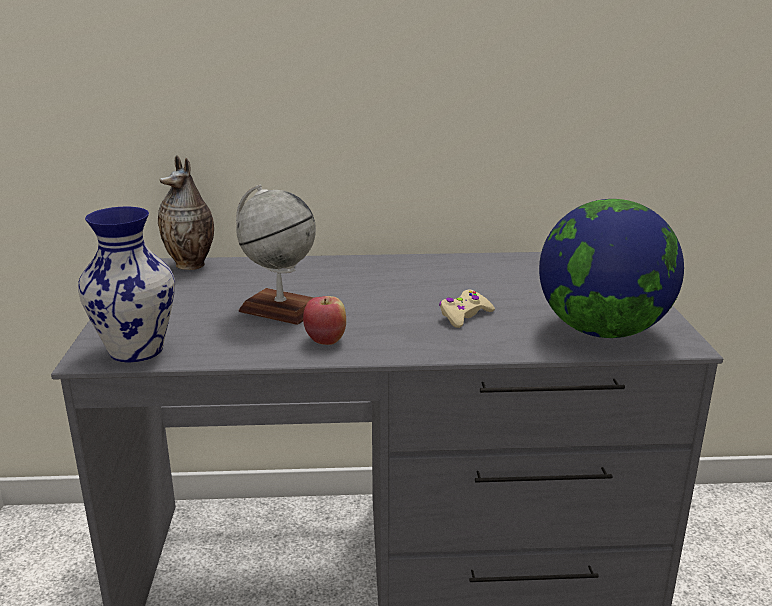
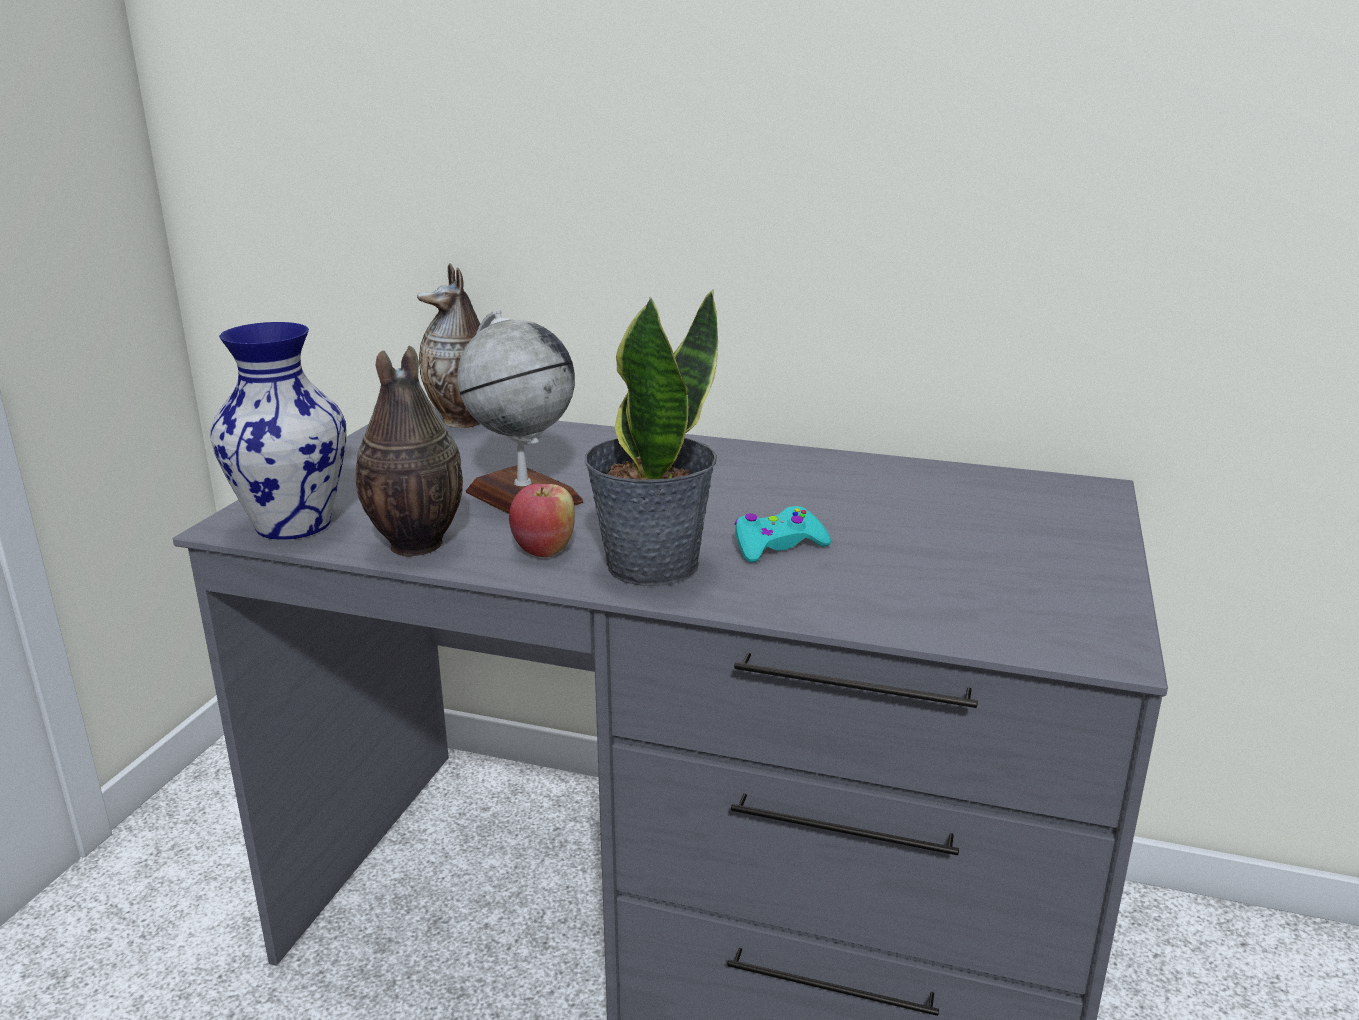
camera: 20 degrees right, 0 degrees up
beige game controller [439,290,495,328] -> turquoise game controller [735,506,831,563]
globe [539,199,684,338] -> none
none -> vase [356,345,463,557]
none -> potted plant [584,289,718,586]

